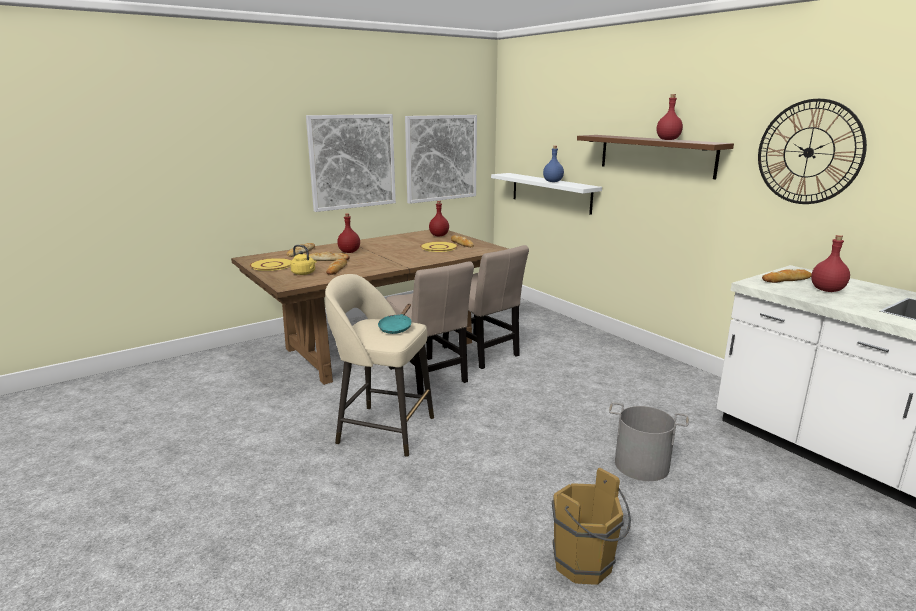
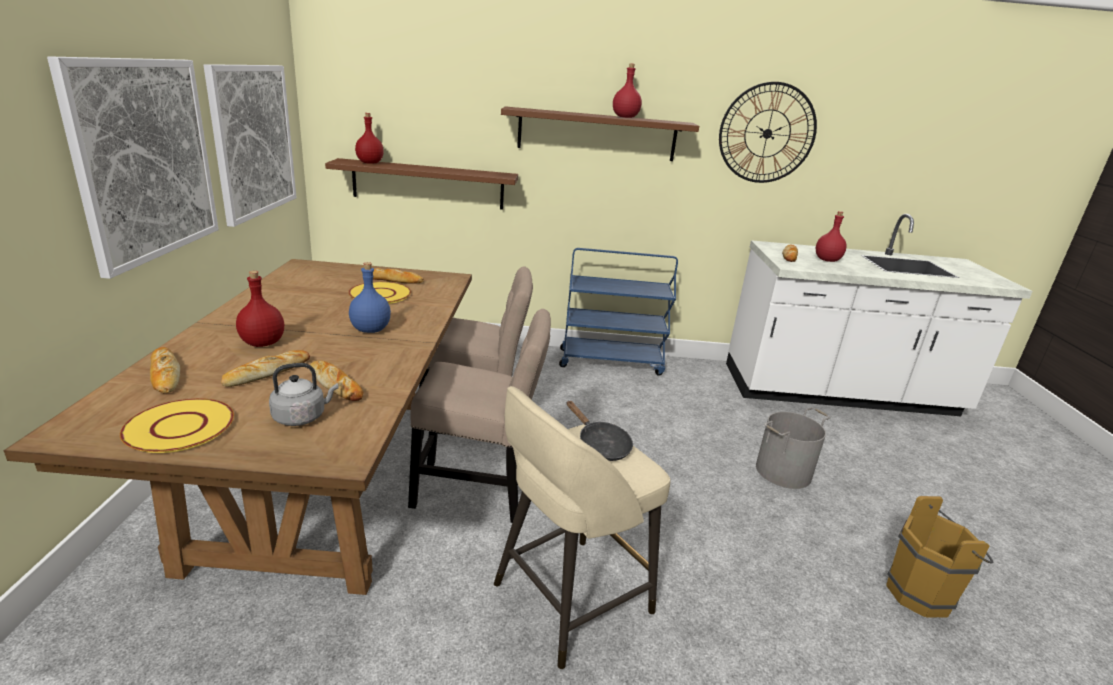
camera: 55 degrees left, 5 degrees up
yellow kettle [290,245,317,275] -> grey kettle [269,363,339,426]
turquoise frying pan [378,304,412,334] -> black frying pan [567,401,633,461]
red bottle [429,201,449,236] -> red bottle moved to [355,113,384,164]
white shelf [491,173,602,215] -> brown shelf [325,158,518,210]
blue bottle [543,146,564,182] -> blue bottle moved to [349,262,391,333]
none -> blue cart [559,248,678,376]

